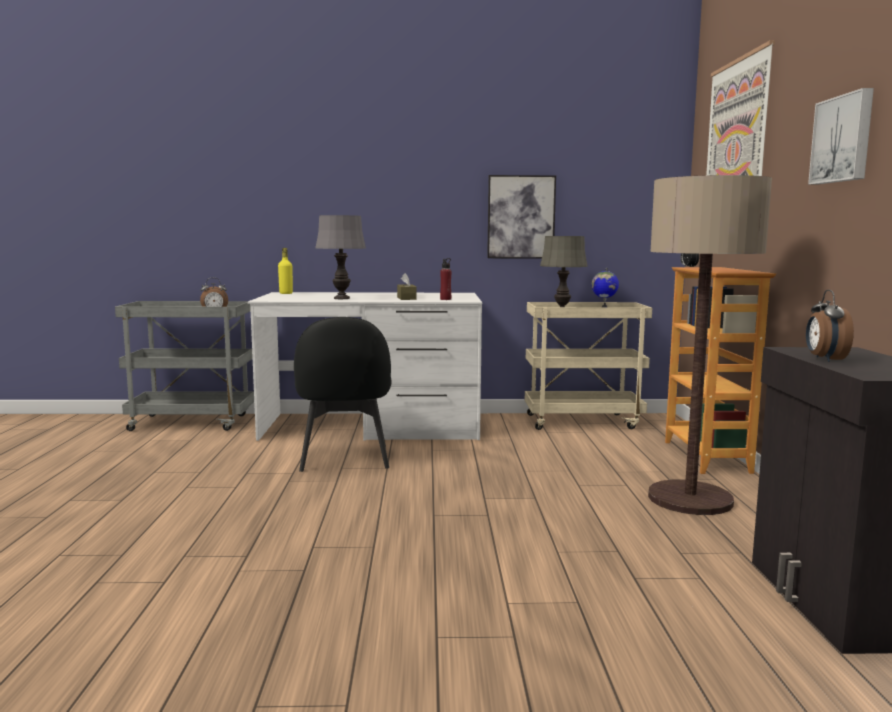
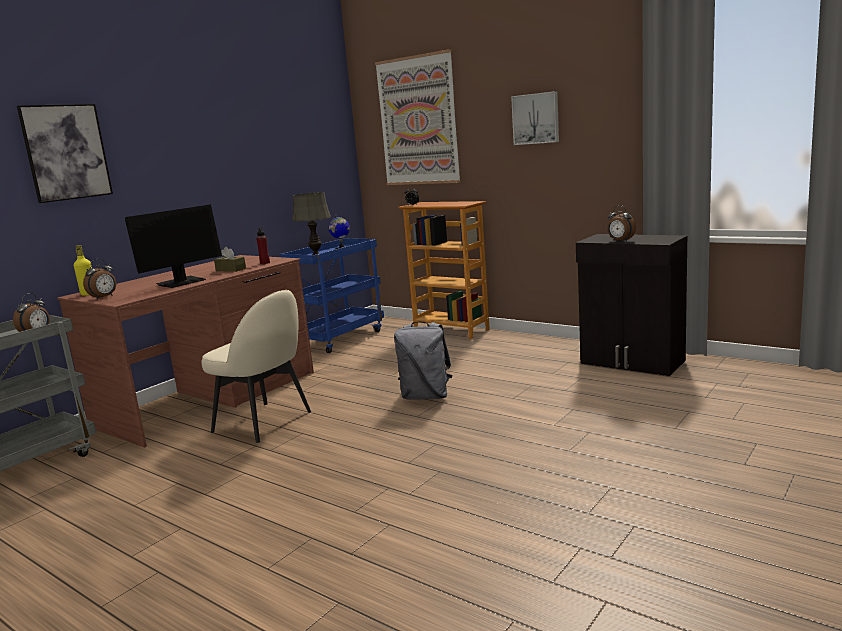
camera: 50 degrees left, 5 degrees up
white desk [248,292,482,441] -> brown desk [57,255,314,448]
black chair [294,317,392,472] -> beige chair [202,290,311,443]
grey table lamp [315,215,366,299] -> monitor [125,204,222,288]
picture [487,175,556,259] -> picture moved to [17,104,113,203]
beige cart [525,302,652,430] -> blue cart [280,238,384,353]
floor lamp [648,175,772,515] -> none
none -> alarm clock [83,259,116,300]
none -> grey backpack [394,321,452,400]

